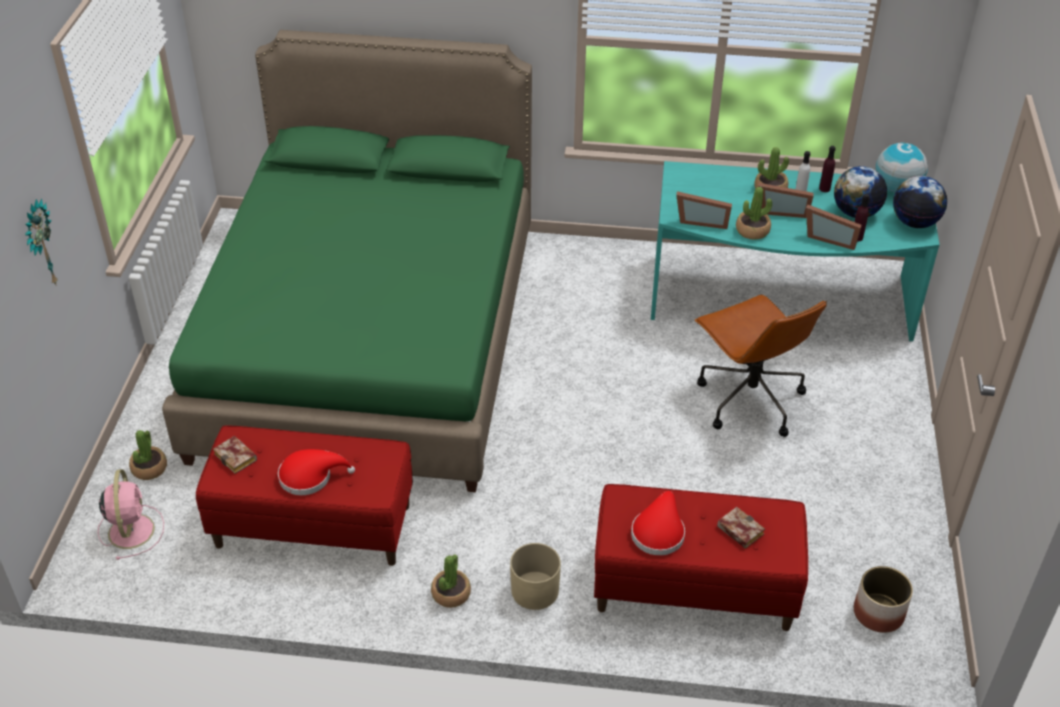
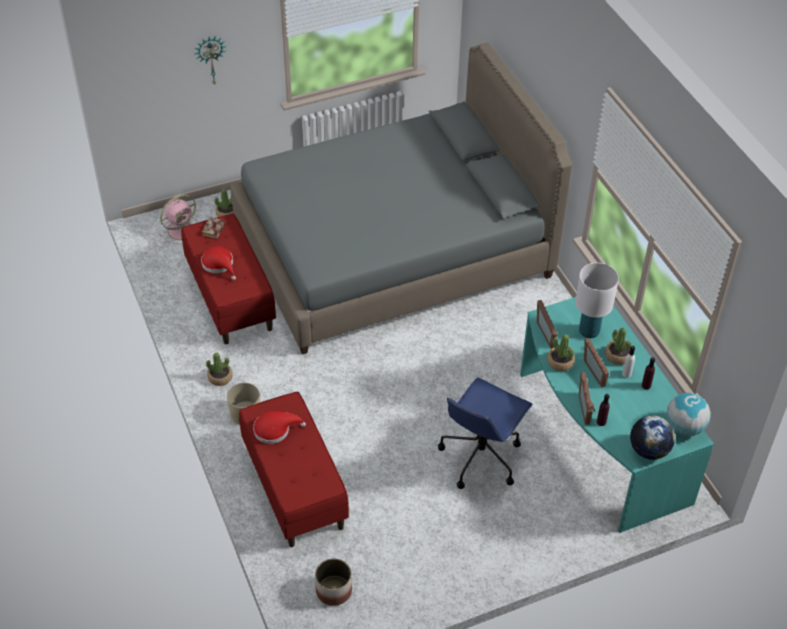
camera: 60 degrees right, 5 degrees up
green bed [162,30,532,492] -> grey bed [231,43,572,355]
brown office chair [695,295,827,437] -> blue office chair [438,378,532,489]
book [717,507,765,549] -> none
globe [834,166,887,218] -> none
none -> white table lamp [575,263,619,338]

